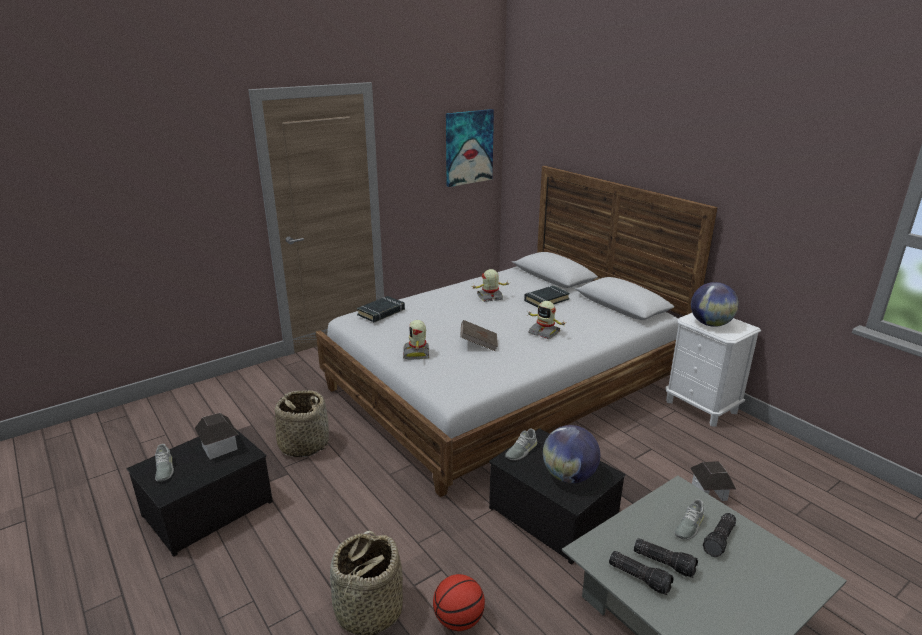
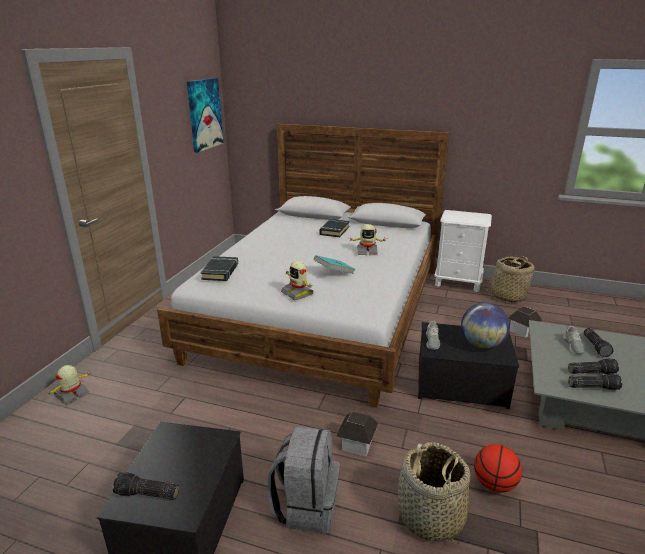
camera: 35 degrees left, 0 degrees up
grey shoe [155,444,174,482] -> flashlight [113,472,179,500]
toy house [195,413,239,460] -> toy house moved to [336,412,379,457]
basket [273,390,329,457] -> basket moved to [485,256,534,303]
brown book [460,320,498,351] -> turquoise book [314,255,355,274]
toy robot [473,269,509,302] -> toy robot moved to [46,365,90,405]
globe [691,282,739,327] -> none
none -> grey backpack [268,426,340,534]

